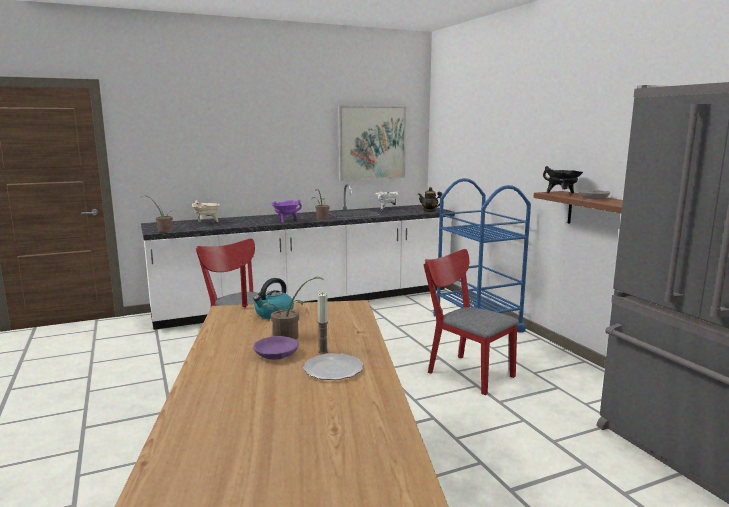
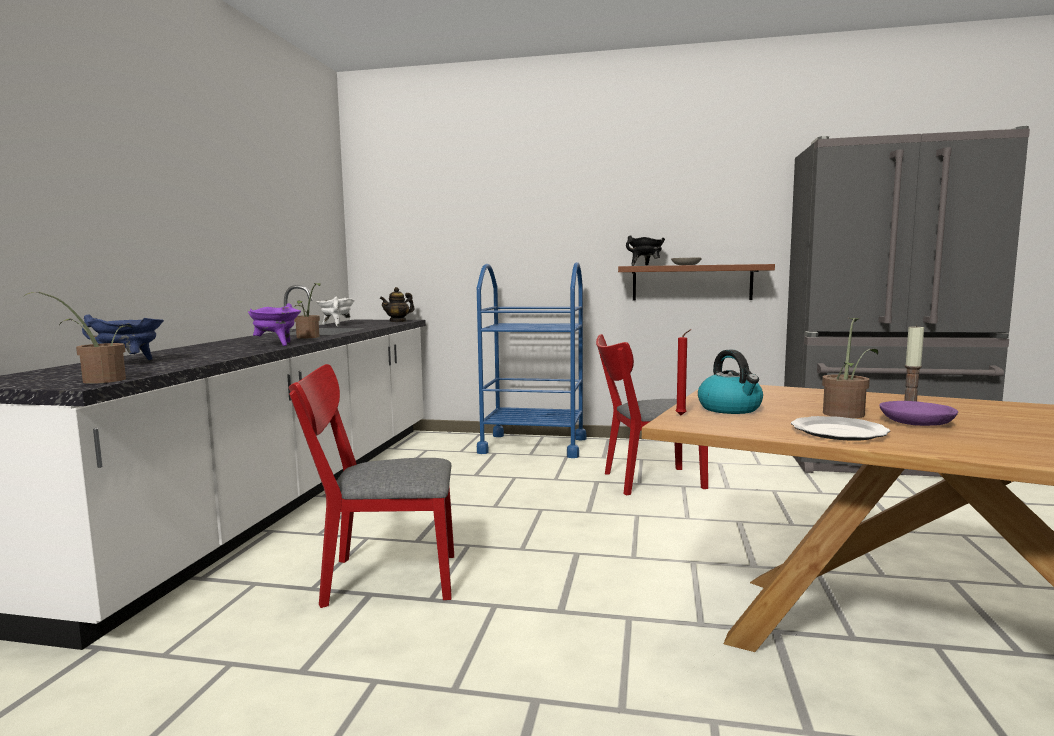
camera: 55 degrees left, 5 degrees down
beige cooking pot [192,200,220,222] -> blue cooking pot [82,314,164,360]
plate [303,353,364,380] -> plate moved to [791,416,890,441]
picture [338,106,406,181] -> none

